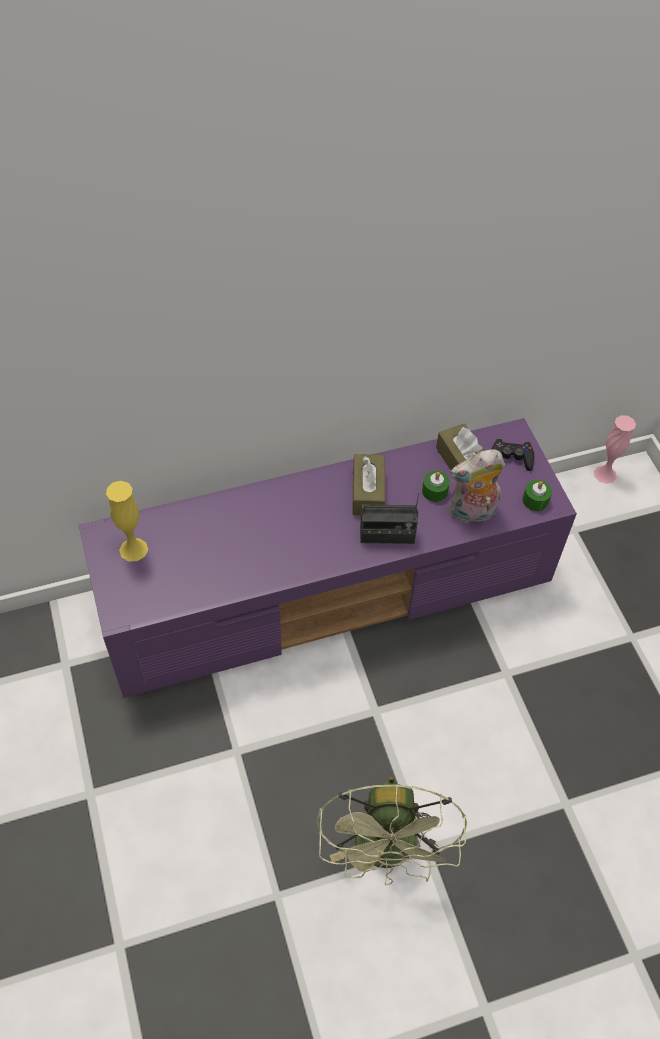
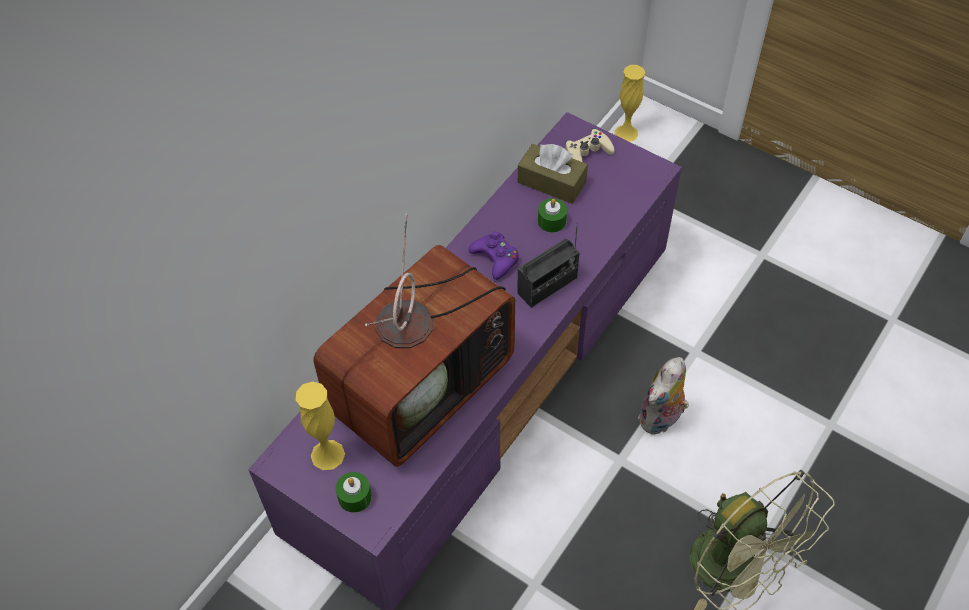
camera: 35 degrees left, 0 degrees up
brown tissue box [352,454,385,515] -> purple game controller [468,231,519,280]
plush toy [450,449,505,525] -> plush toy moved to [638,357,689,435]
black game controller [492,438,534,471] -> beige game controller [565,129,615,162]
green candle [523,480,552,511] -> green candle moved to [336,472,372,512]
pink vase [594,415,636,484] -> yellow vase [615,65,645,142]
none -> television [313,214,515,467]

